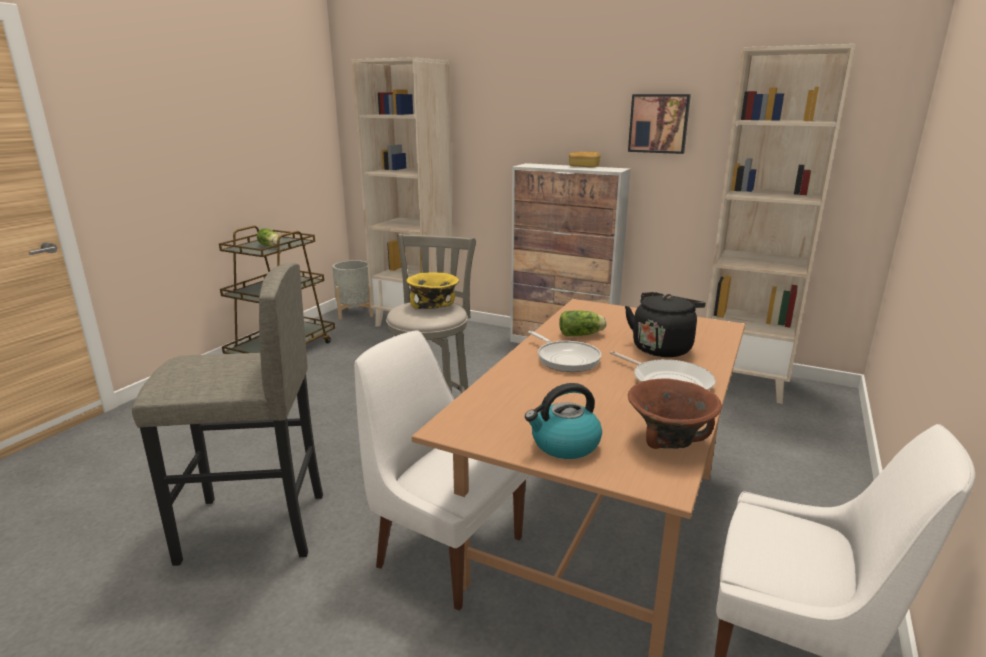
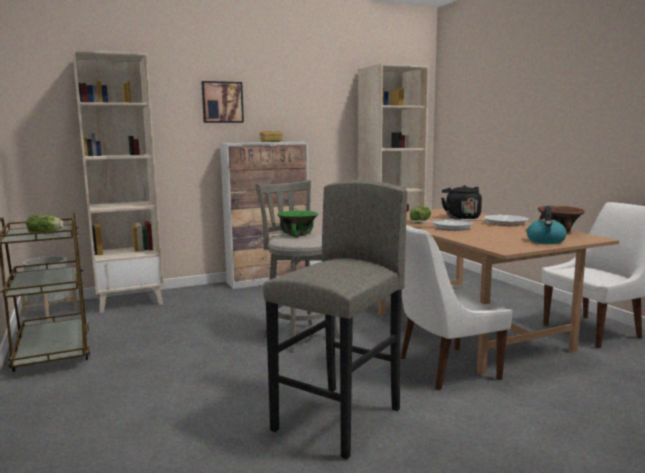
camera: 50 degrees left, 10 degrees down
yellow bowl [407,272,459,309] -> green bowl [277,210,318,237]
picture [628,94,691,154] -> picture moved to [201,81,244,123]

